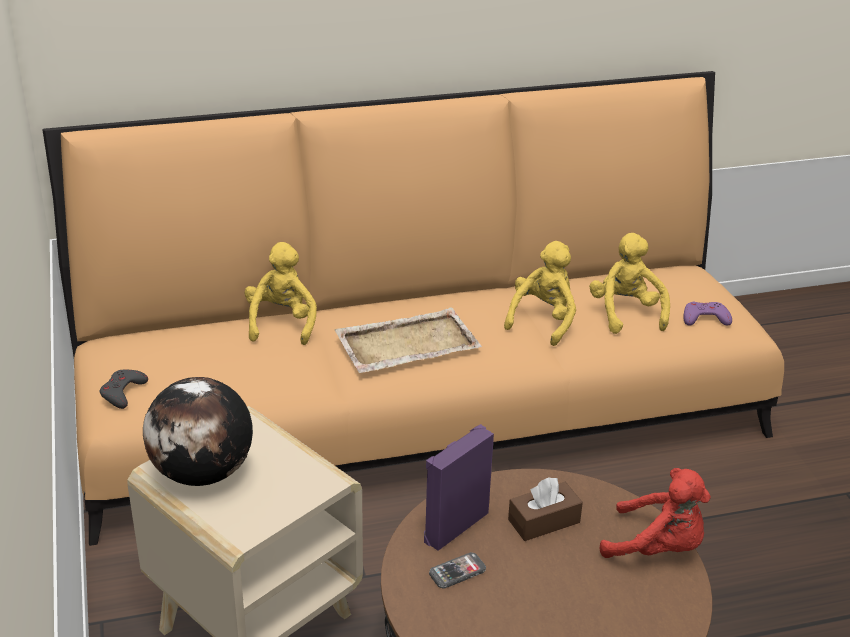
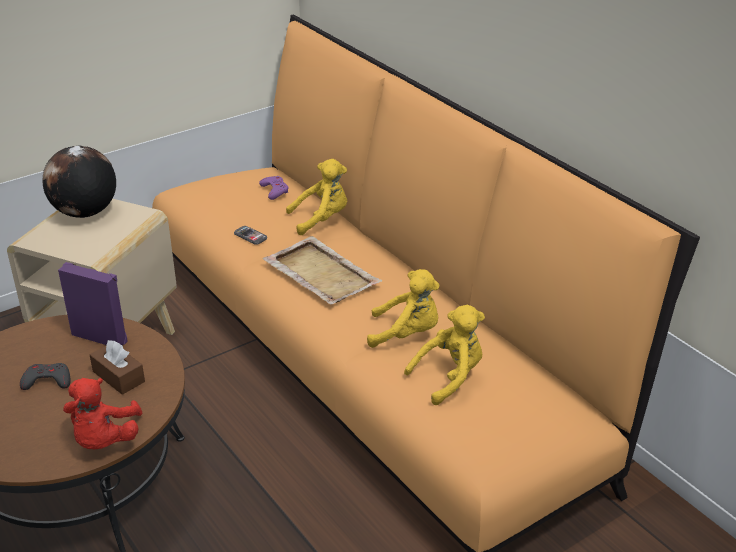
camera: 70 degrees right, 0 degrees up
grey game controller [100,369,148,409] -> grey game controller moved to [20,363,70,390]
phone [429,552,486,589] -> phone moved to [234,226,267,245]
purple game controller [684,302,732,325] -> purple game controller moved to [259,176,289,200]

